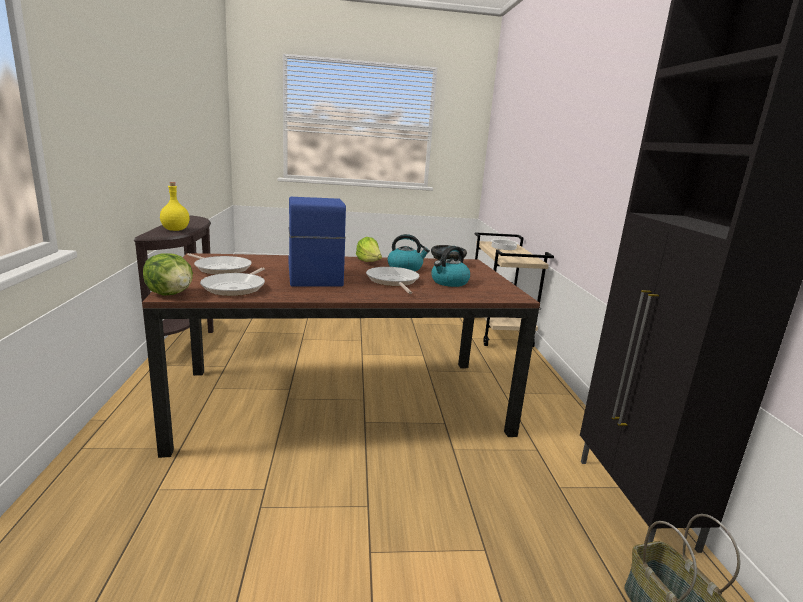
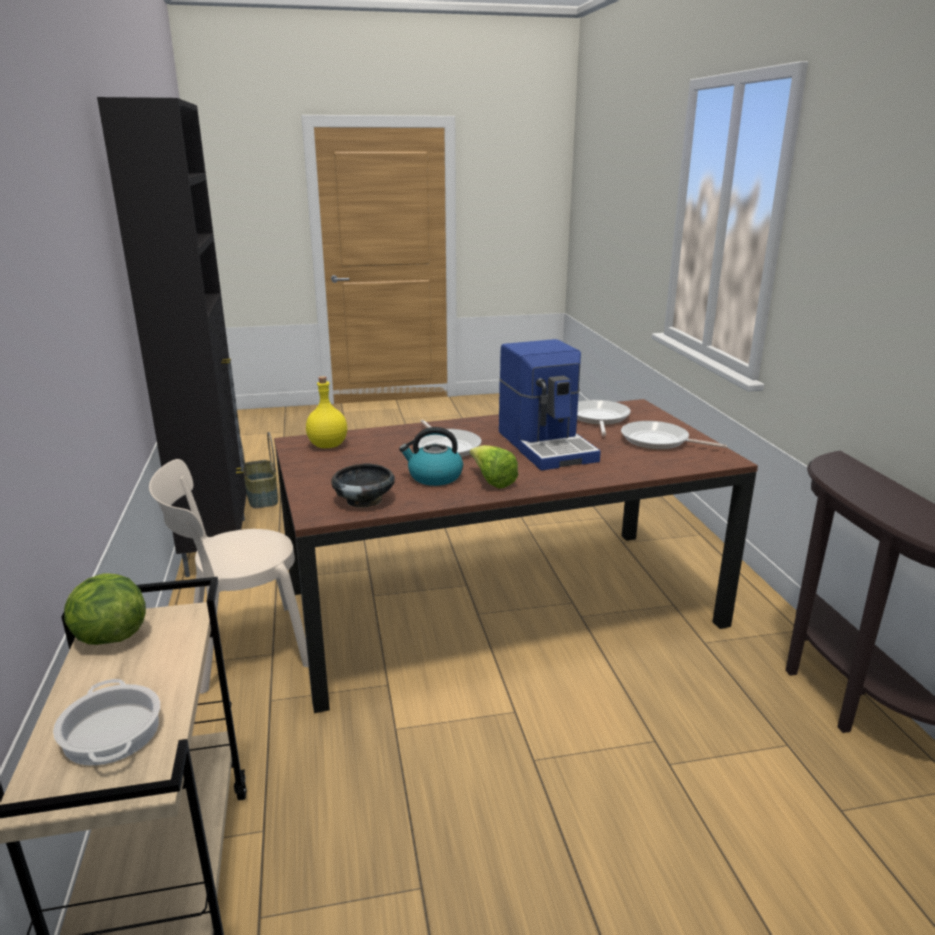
camera: 175 degrees right, 5 degrees up
lettuce [143,254,193,295] -> lettuce moved to [64,573,146,645]
yellow bottle [160,182,190,231] -> yellow bottle moved to [306,376,347,448]
kettle [431,246,470,287] -> none
none -> beige chair [149,459,309,694]

